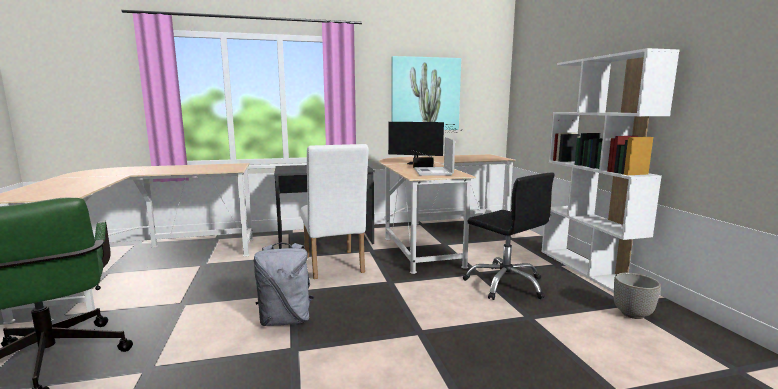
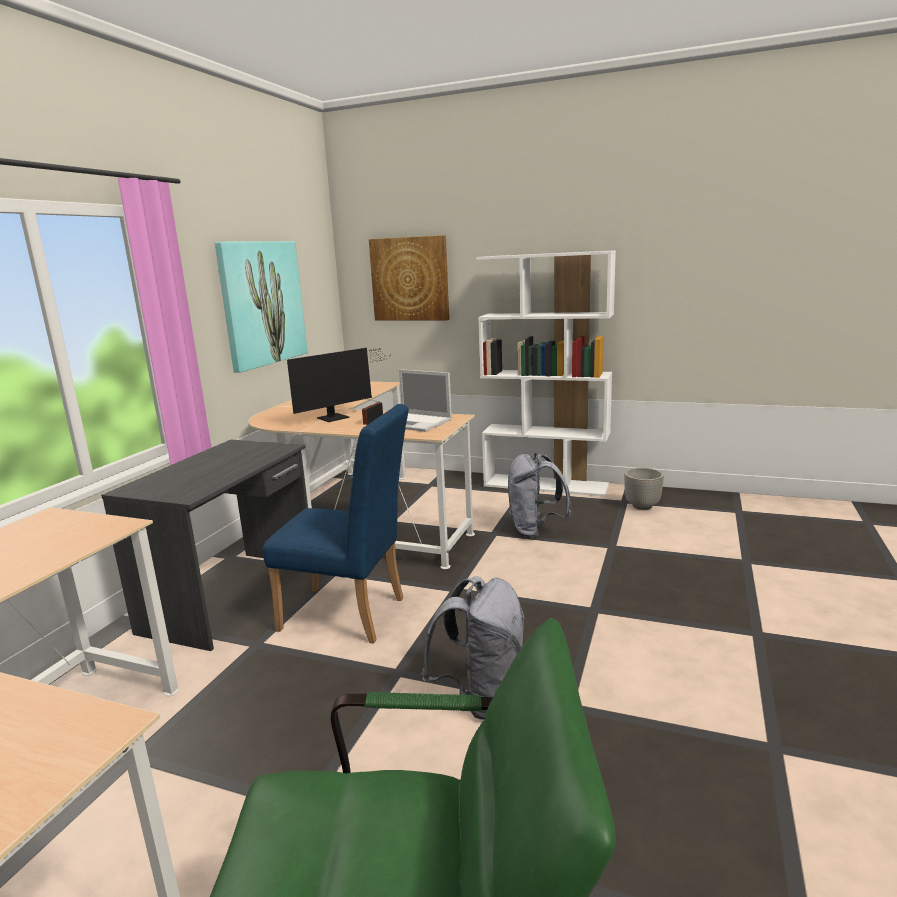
camera: 55 degrees left, 5 degrees up
white chair [301,144,369,279] -> blue chair [263,404,409,644]
black office chair [463,173,555,300] -> grey backpack [508,453,571,538]
none -> picture [369,235,449,320]

